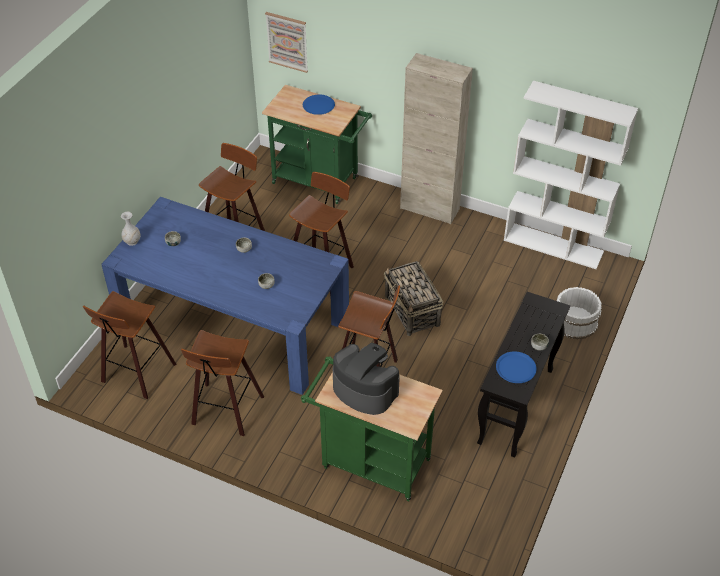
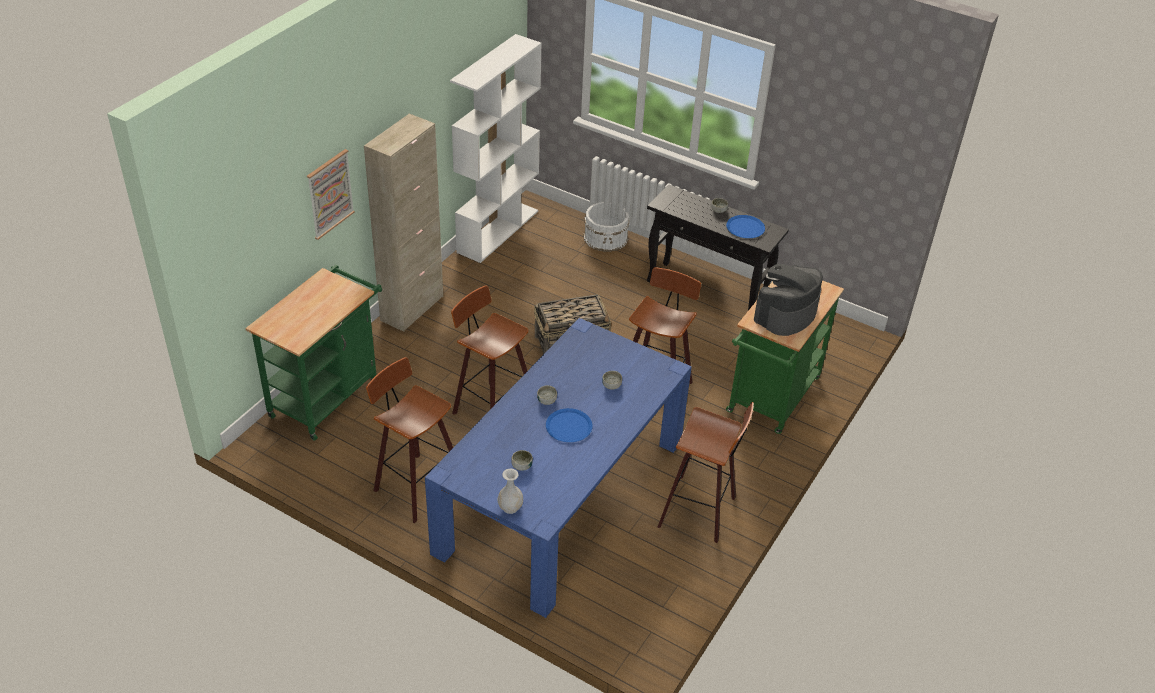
camera: 85 degrees left, 5 degrees down
stool [83,291,176,399] -> none
picture [265,12,308,73] -> picture moved to [307,149,355,240]
blue plate [303,94,335,115] -> blue plate moved to [546,408,593,442]

